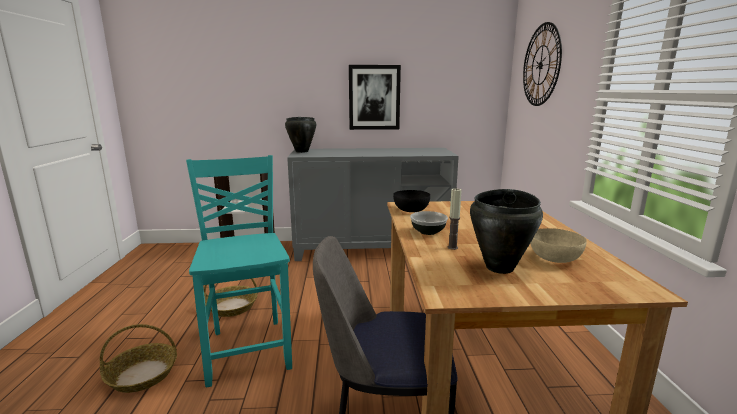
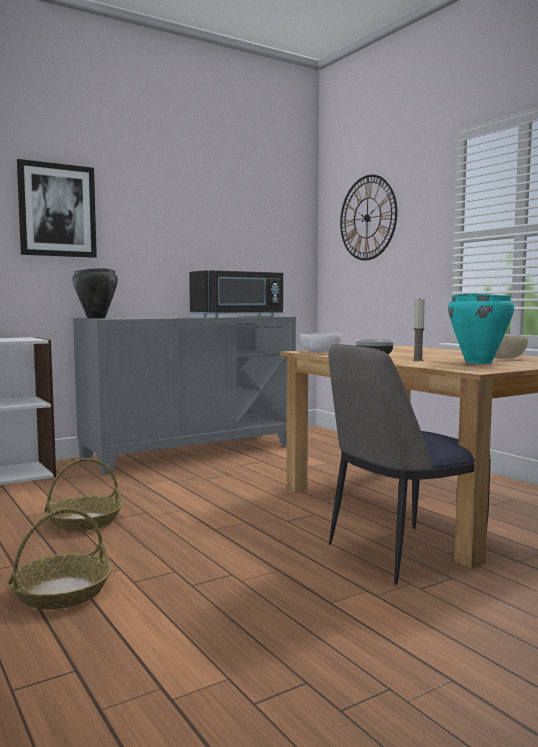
camera: 30 degrees left, 10 degrees down
turquoise chair [186,155,292,388] -> none
picture [349,65,401,130] -> picture moved to [17,159,97,258]
black bowl [393,190,430,212] -> white bowl [300,333,342,353]
black cooking pot [470,189,543,274] -> turquoise cooking pot [448,293,514,364]
none -> black microwave [189,270,283,317]

